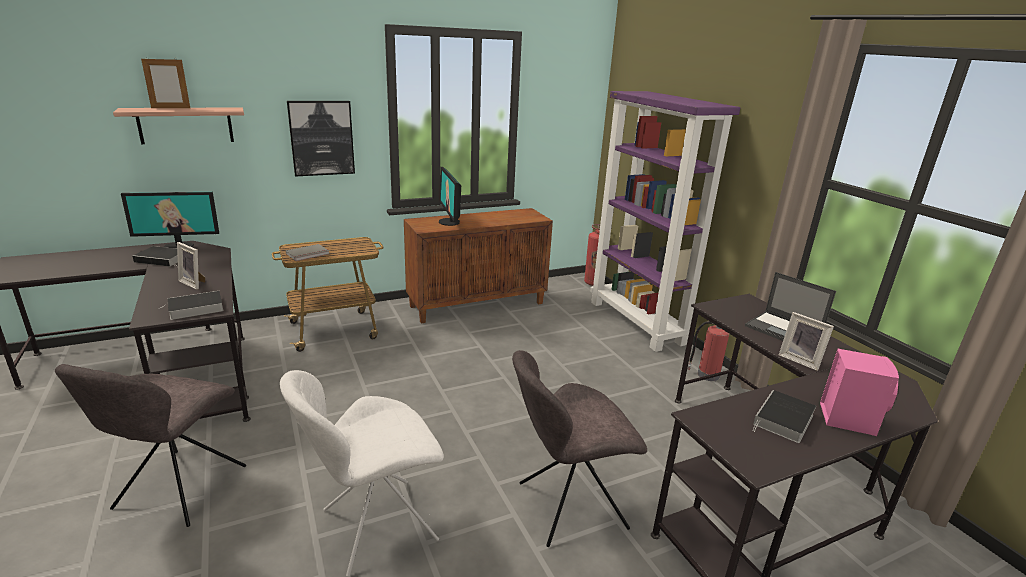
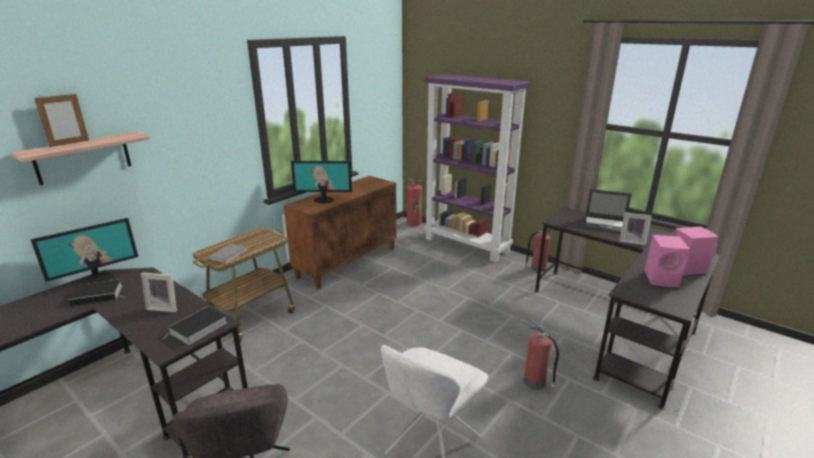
camera: 25 degrees left, 0 degrees up
picture [287,101,355,177] -> none
monitor [439,167,461,226] -> monitor turned 45 degrees counterclockwise [291,161,352,204]
grey chair [512,350,647,547] -> fire extinguisher [524,319,559,390]
book [753,390,816,443] -> pink speaker [645,235,690,287]

